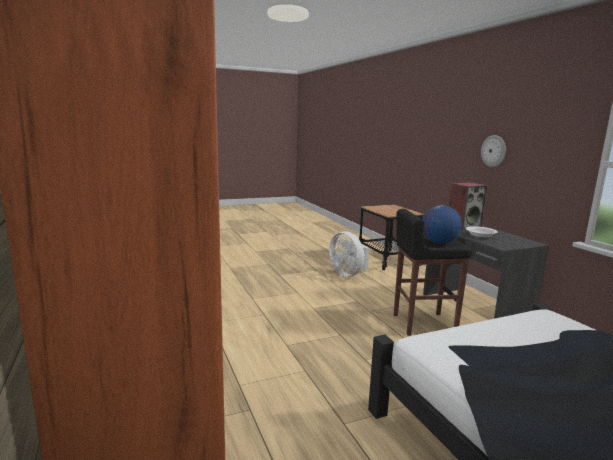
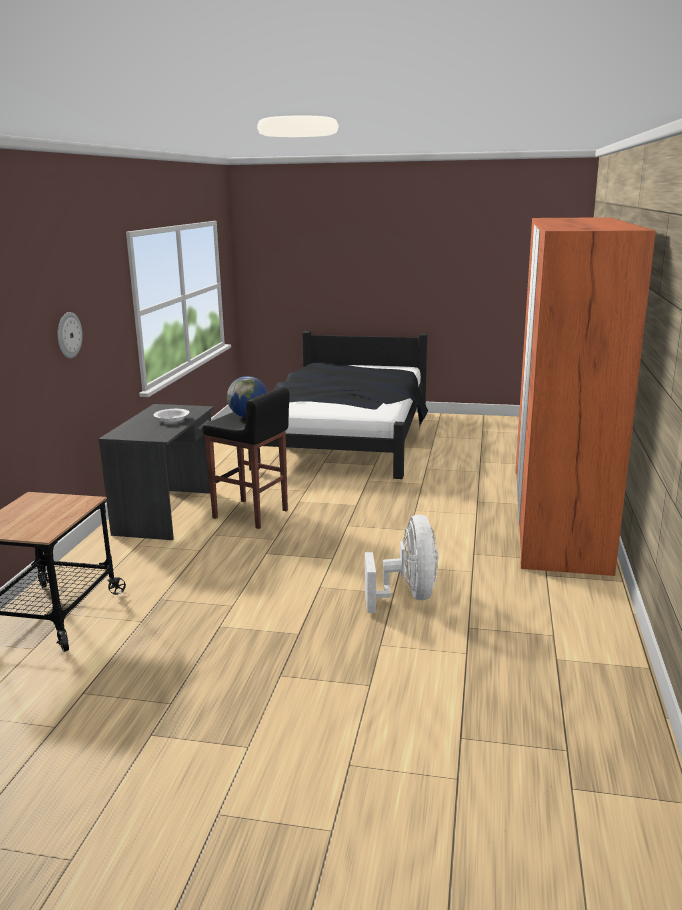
camera: 145 degrees left, 5 degrees up
white fan [329,231,369,277] -> white fan moved to [365,515,439,613]
speaker [449,182,487,231] -> none

